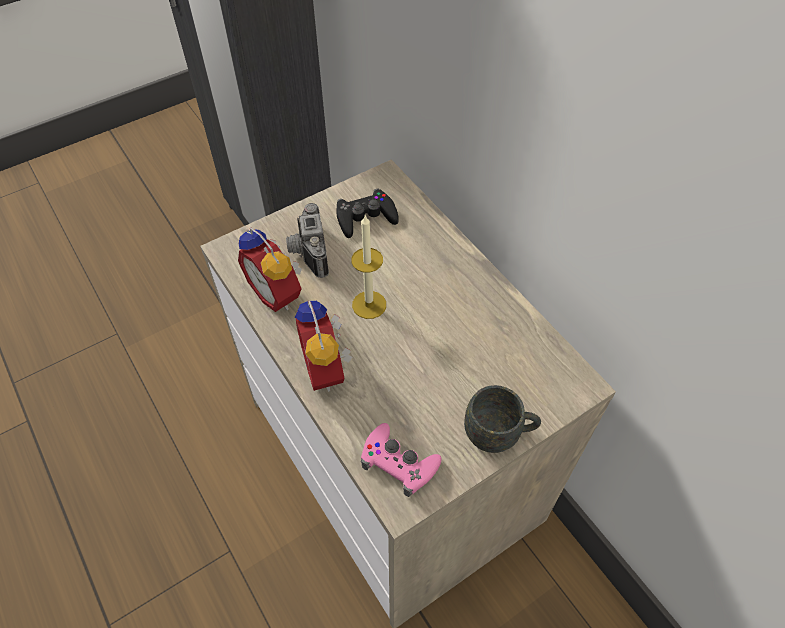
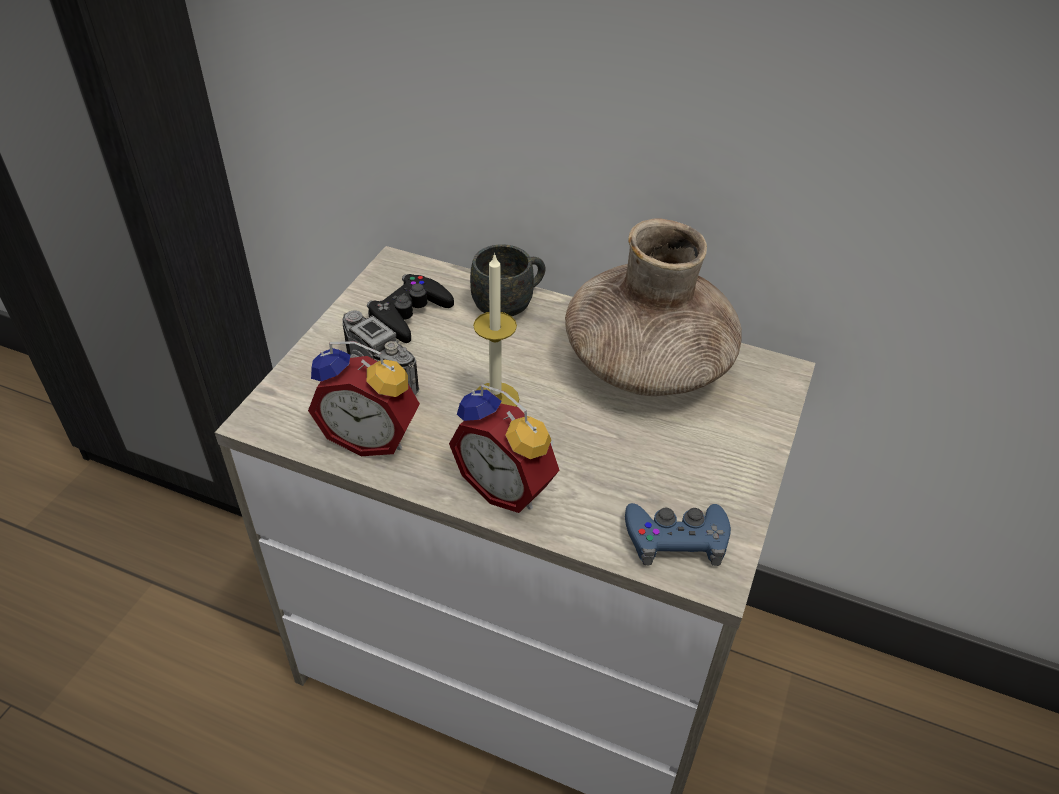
camera: 35 degrees left, 10 degrees down
pink game controller [361,423,442,497] -> blue game controller [625,503,731,566]
grey mug [464,385,541,453] -> grey mug moved to [470,244,546,316]
none -> brown vase [565,218,742,396]

